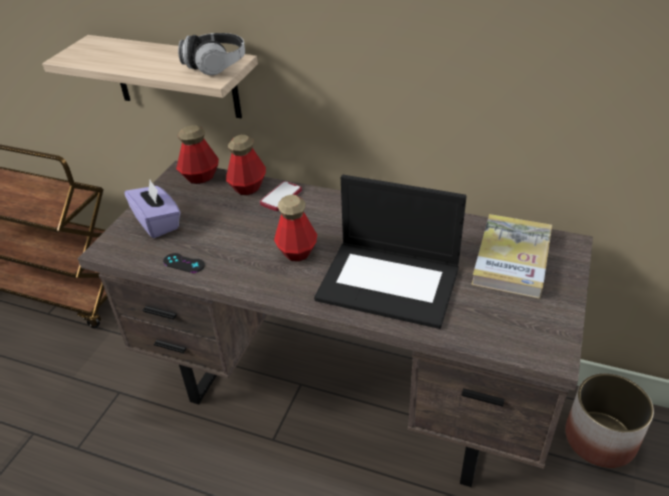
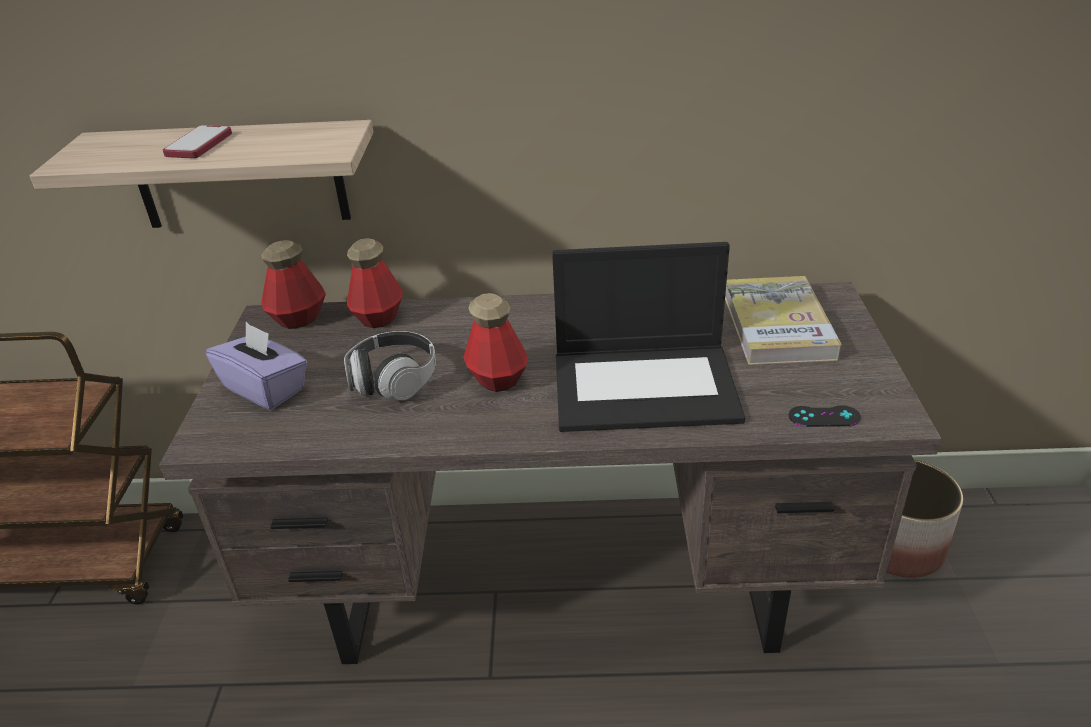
camera: 20 degrees left, 5 degrees down
black game controller [163,253,205,273] -> black game controller moved to [789,405,861,427]
headphones [178,33,245,75] -> headphones moved to [344,331,436,401]
phone [260,181,302,211] -> phone moved to [163,125,232,158]

